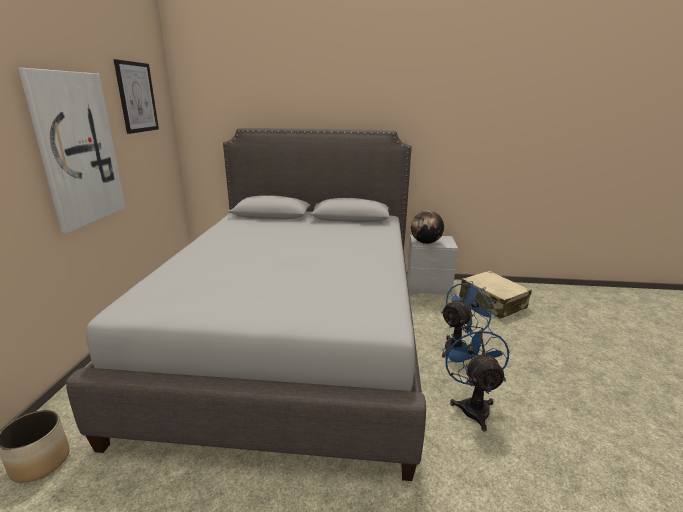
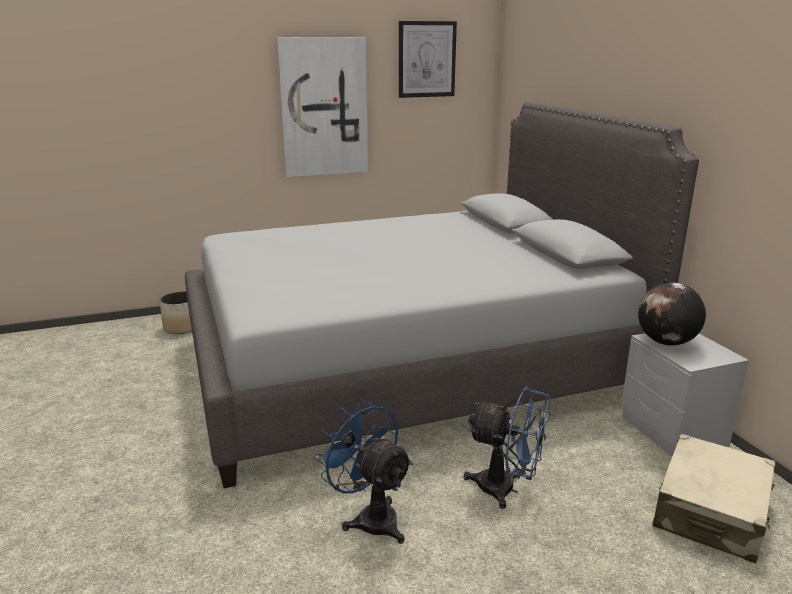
camera: 65 degrees right, 0 degrees up
blue fan [443,325,509,432] -> blue fan turned 105 degrees counterclockwise [314,400,413,544]

